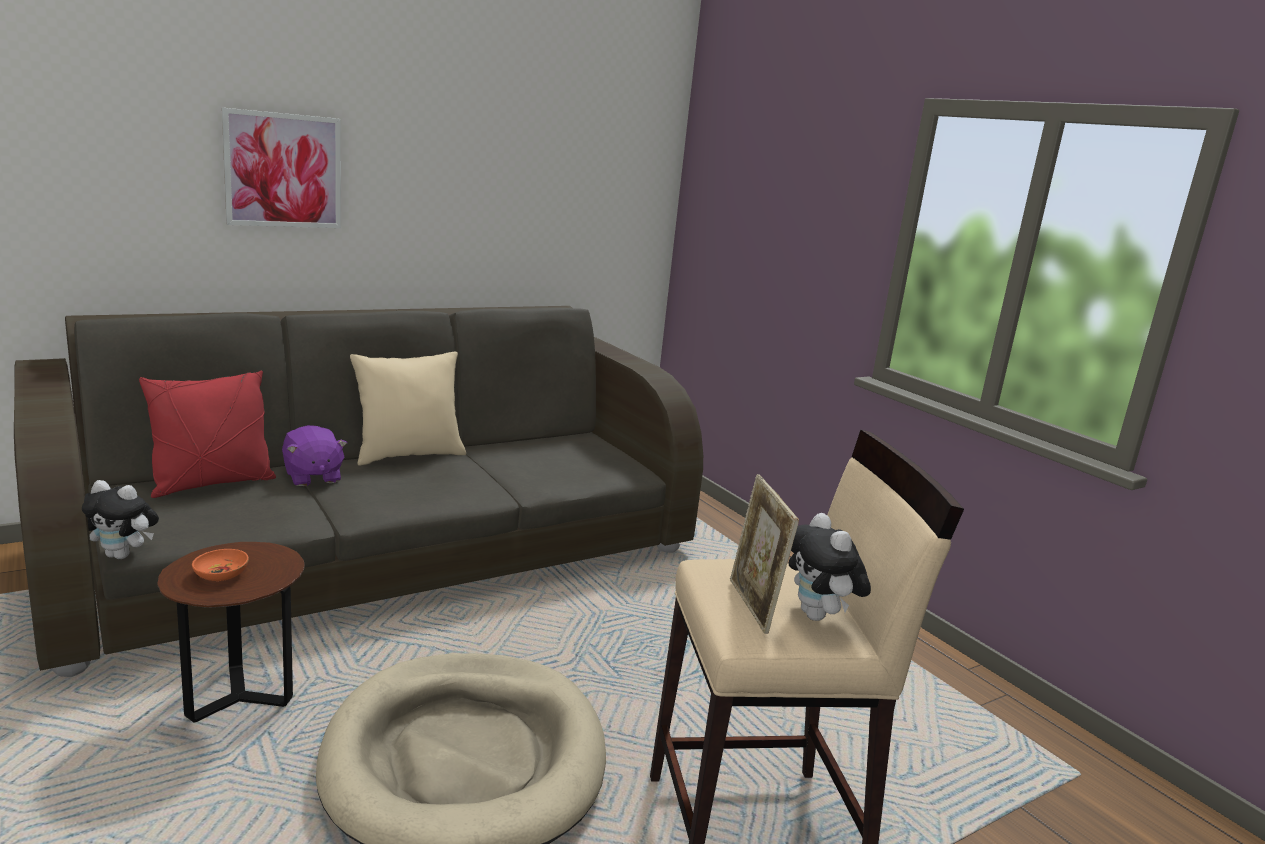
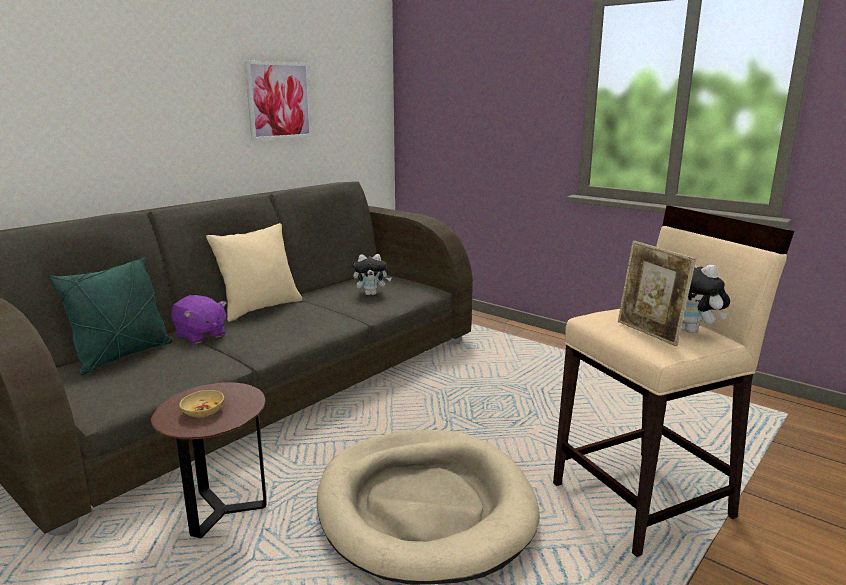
camera: 15 degrees left, 0 degrees up
plush toy [82,480,159,559] -> plush toy moved to [353,254,391,295]
red pillow [139,371,276,498] -> green pillow [49,257,173,375]
orange bowl [192,549,249,581] -> beige bowl [179,390,224,418]
picture [222,108,341,228] -> picture moved to [245,61,312,141]

